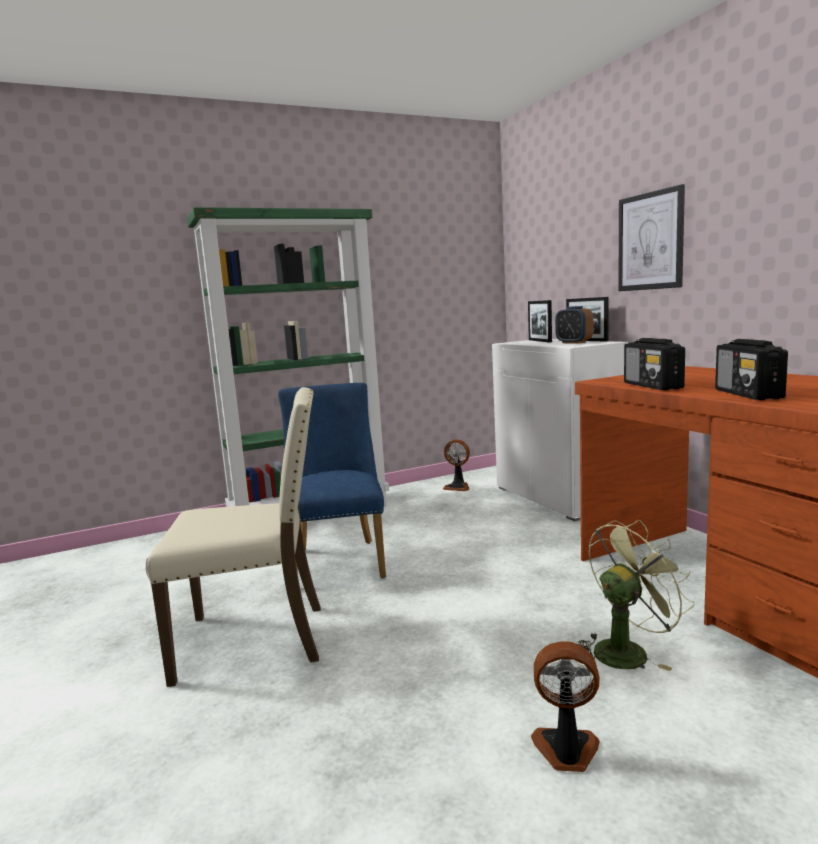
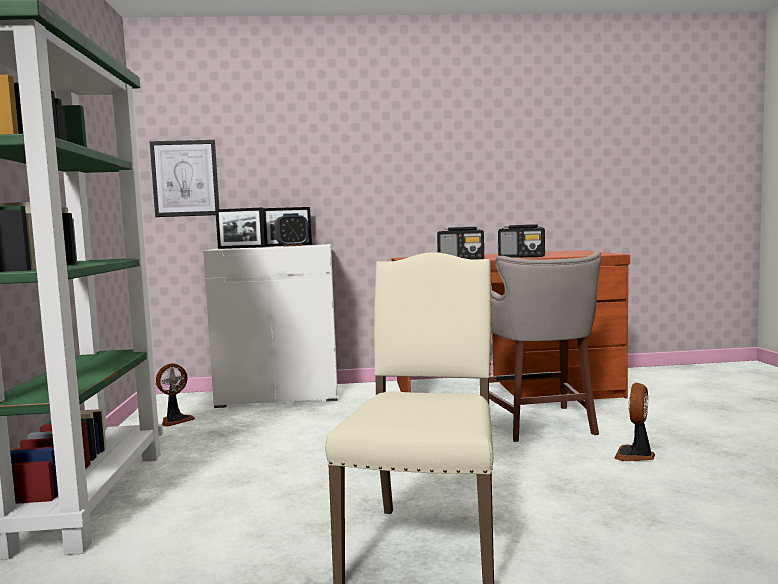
camera: 70 degrees left, 5 degrees down
blue chair [278,383,386,578] -> none
green fan [578,520,694,671] -> grey stool [489,251,601,442]
picture [618,184,685,291] -> picture moved to [150,140,219,217]

